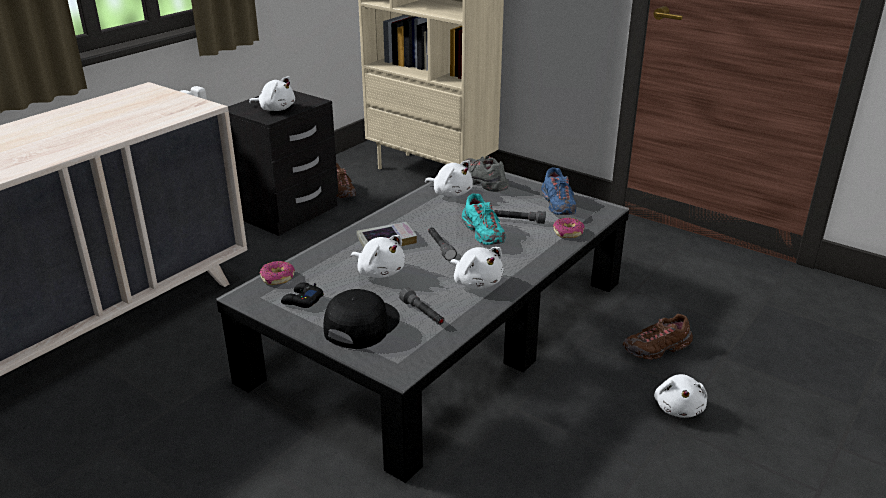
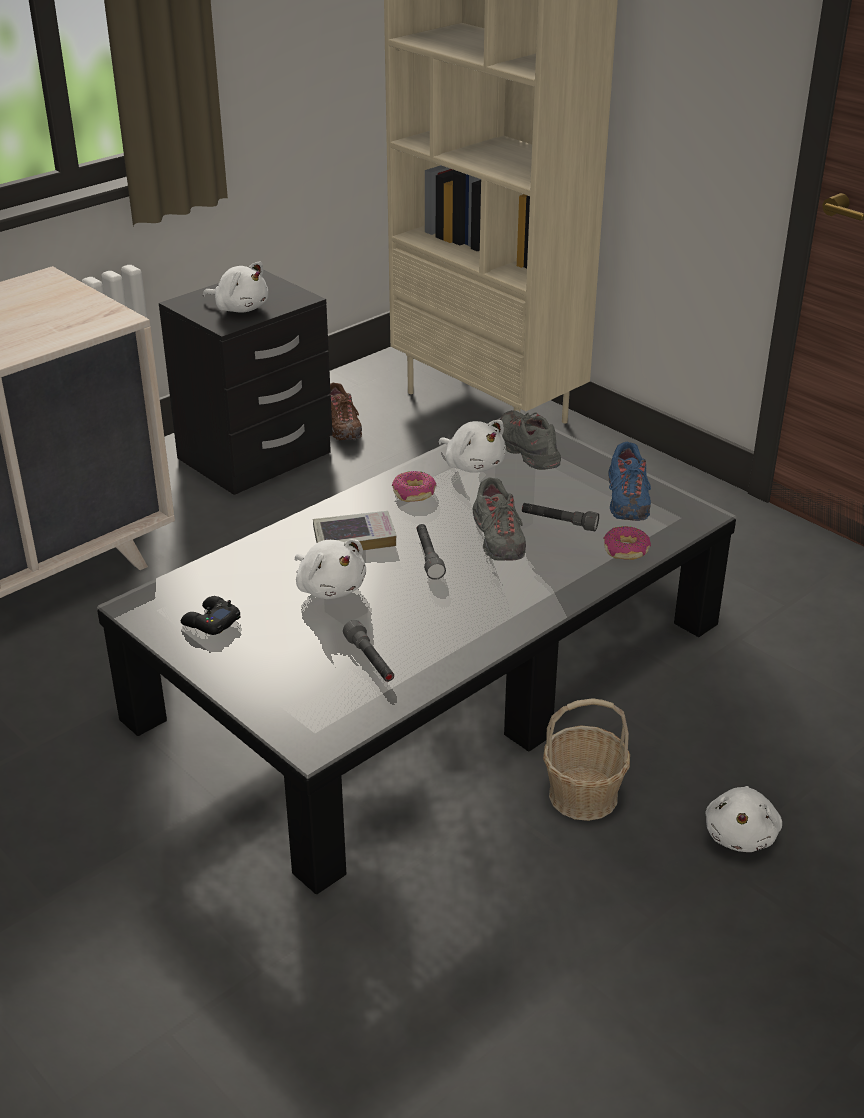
camera: 10 degrees right, 5 degrees up
donut [259,261,295,285] -> donut moved to [392,471,437,502]
black cap [324,289,400,349] -> none
white plush toy [450,247,504,289] -> none
turquoise shoe [462,193,506,245] -> grey shoe [473,477,526,561]
brown shoe [623,314,693,360] -> none
none -> basket [543,698,630,821]

